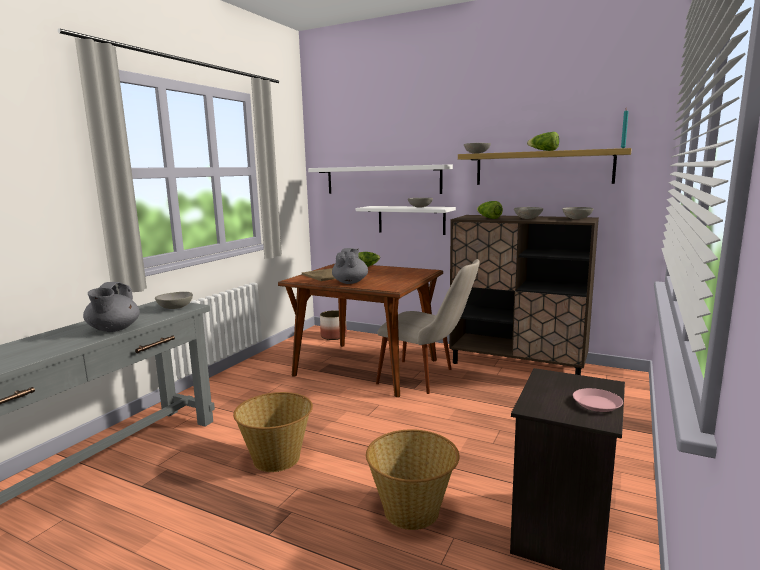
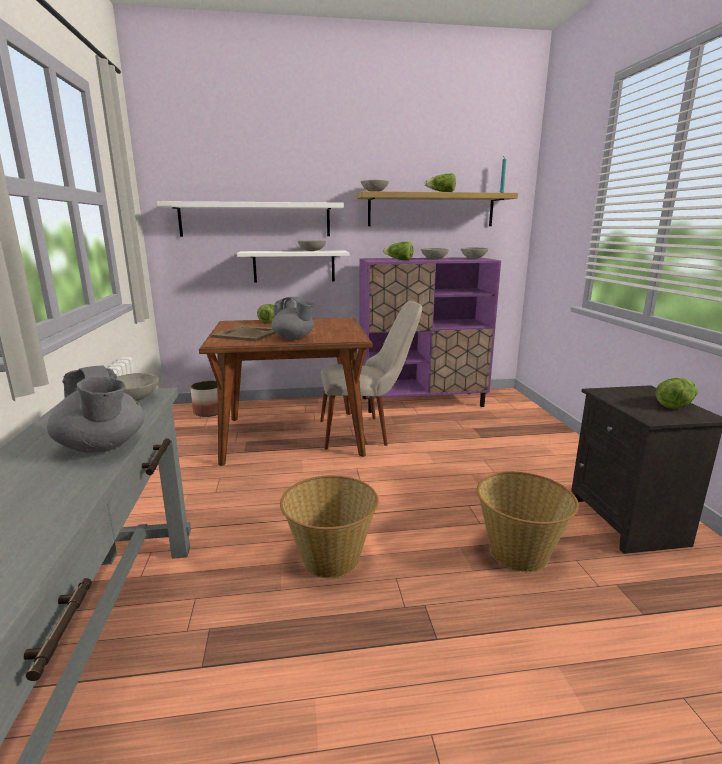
camera: 35 degrees left, 5 degrees up
grey teapot [332,248,368,284] -> grey teapot turned 150 degrees clockwise [271,297,315,340]
brown cabinet [449,215,599,375] -> purple cabinet [359,257,501,413]
pink plate [573,388,623,412] -> lettuce [655,378,697,409]

